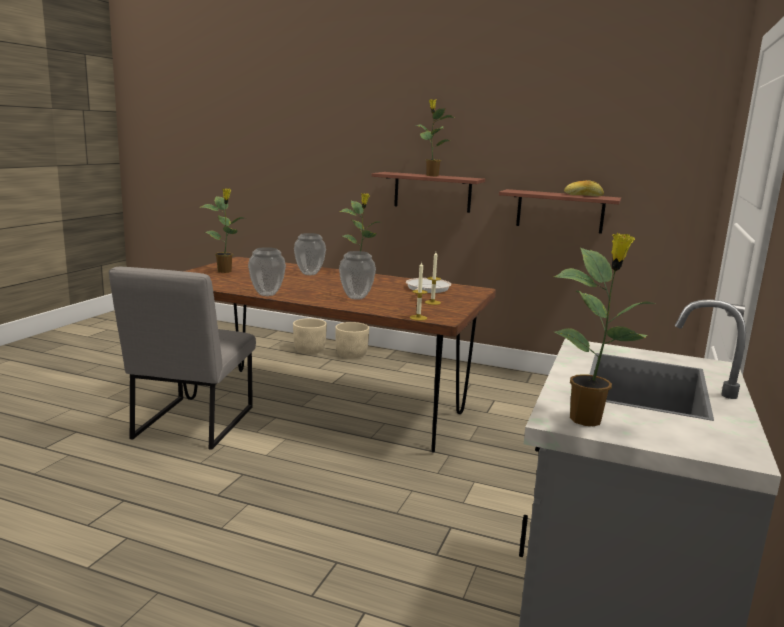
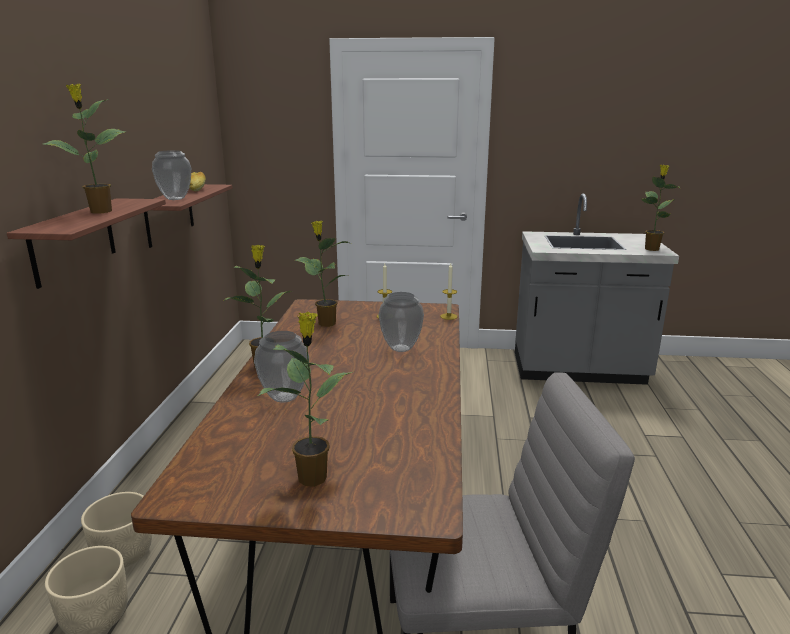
camera: 105 degrees left, 5 degrees up
vase [248,247,286,296] -> vase moved to [152,150,191,200]
frying pan [406,278,451,293] -> potted plant [295,221,349,327]

